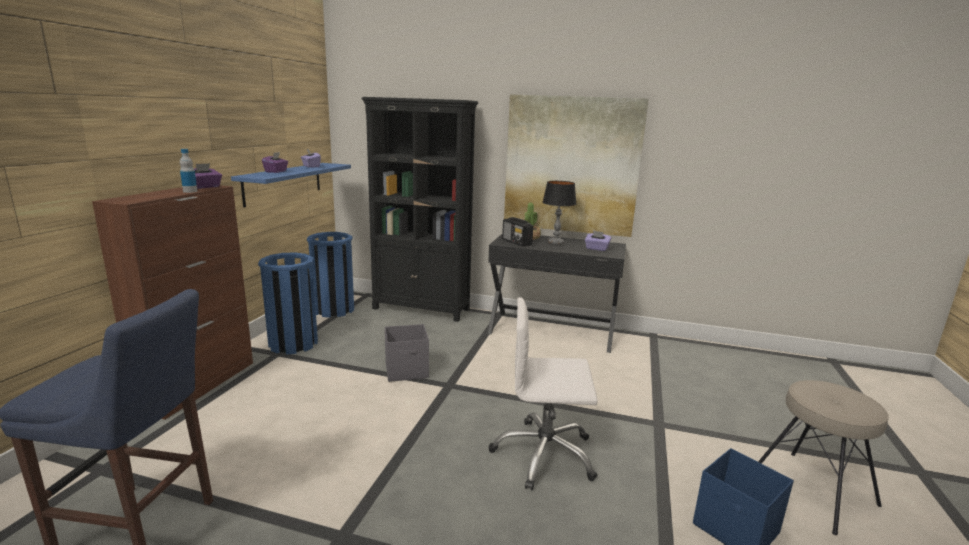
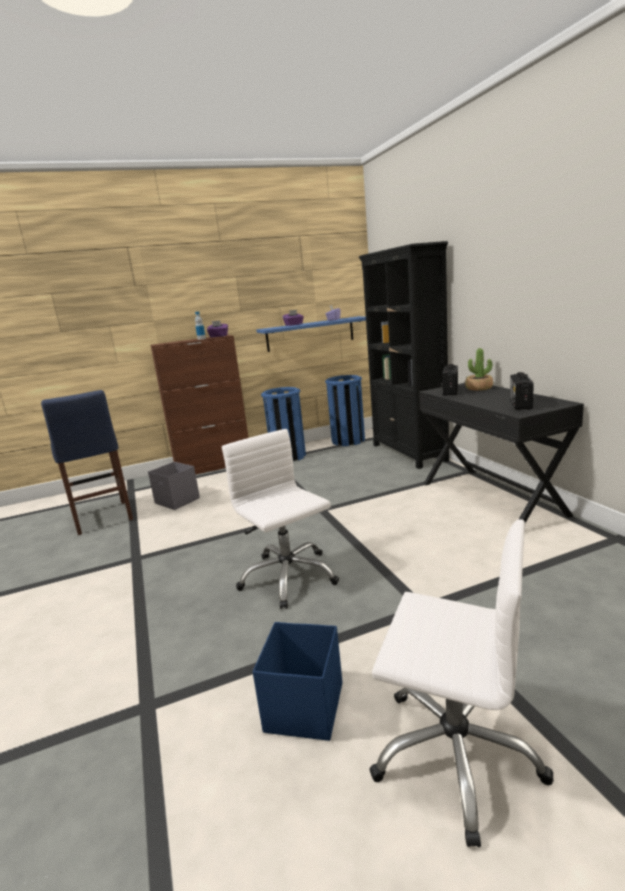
camera: 55 degrees right, 0 degrees up
grey storage box [385,324,429,382] -> grey storage box moved to [148,462,200,510]
picture [504,95,649,237] -> none
table lamp [542,181,576,245] -> none
purple tissue box [585,231,611,251] -> radio [510,372,534,410]
beige stool [758,380,889,535] -> white office chair [369,519,553,847]

